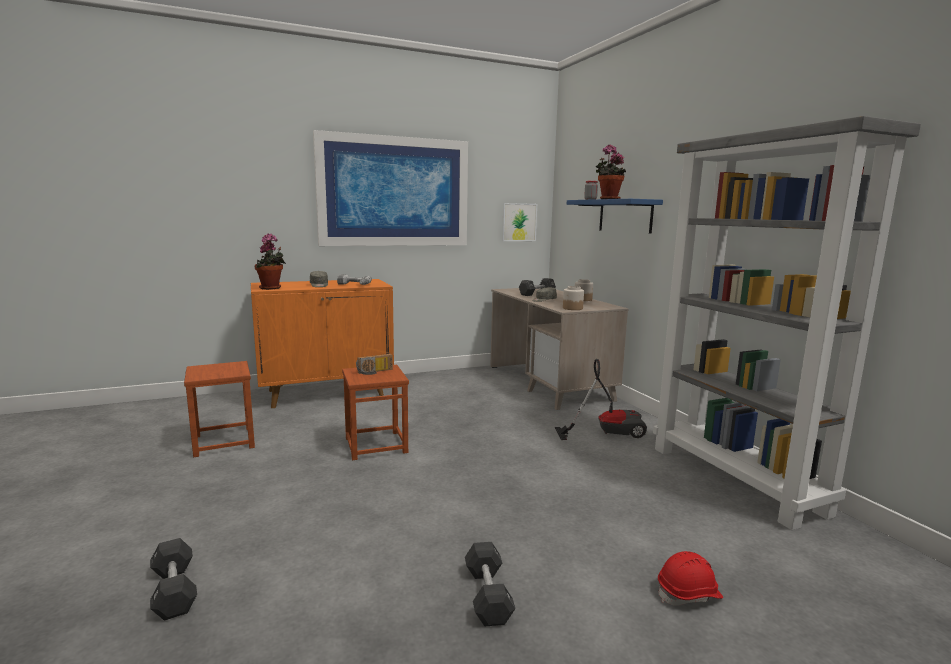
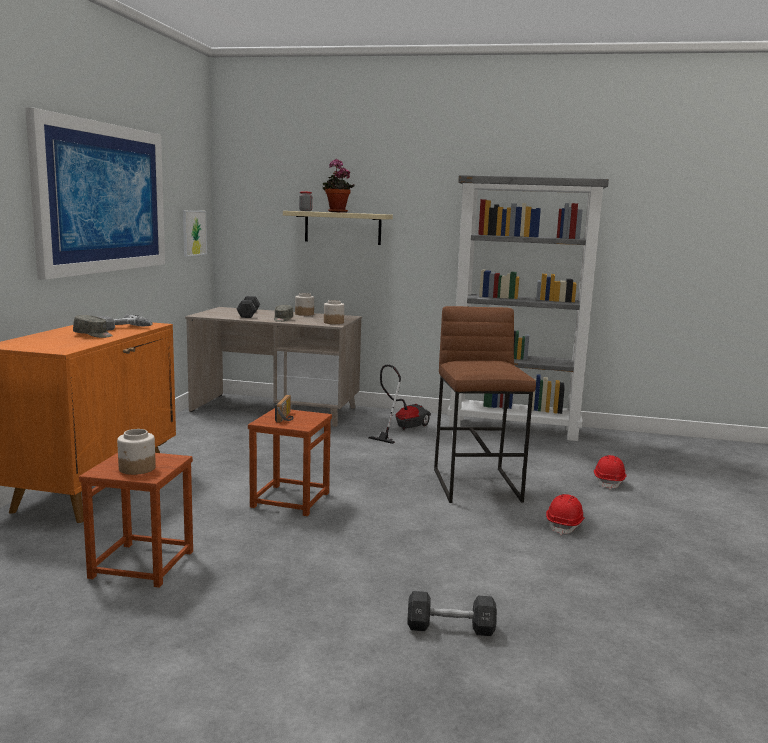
camera: 55 degrees left, 0 degrees up
potted plant [255,233,286,290] -> none
black dumbbell [465,542,515,626] -> red hard hat [546,494,585,535]
blue shelf [567,199,663,234] -> beige shelf [283,211,393,245]
none -> jar [117,429,156,475]
none -> brown stool [434,306,536,503]

